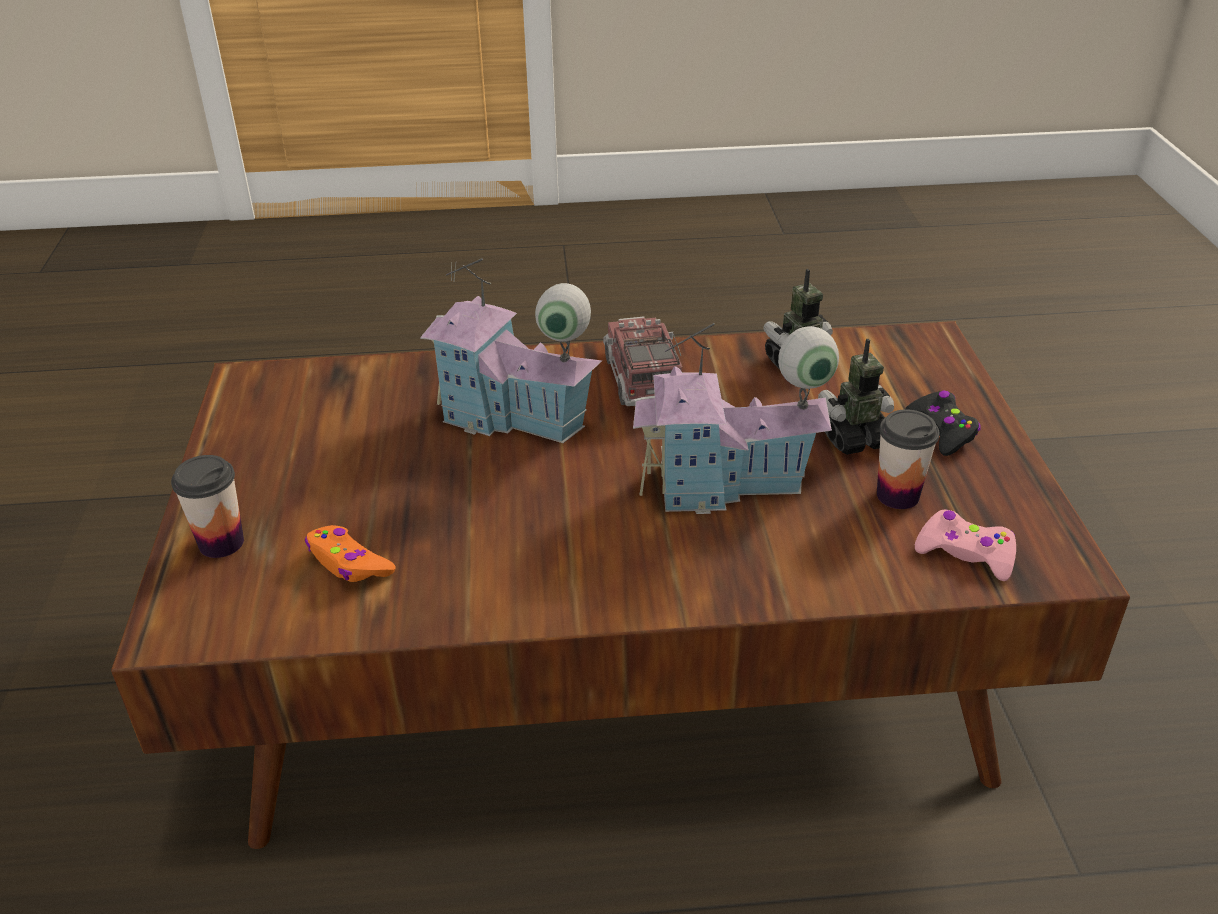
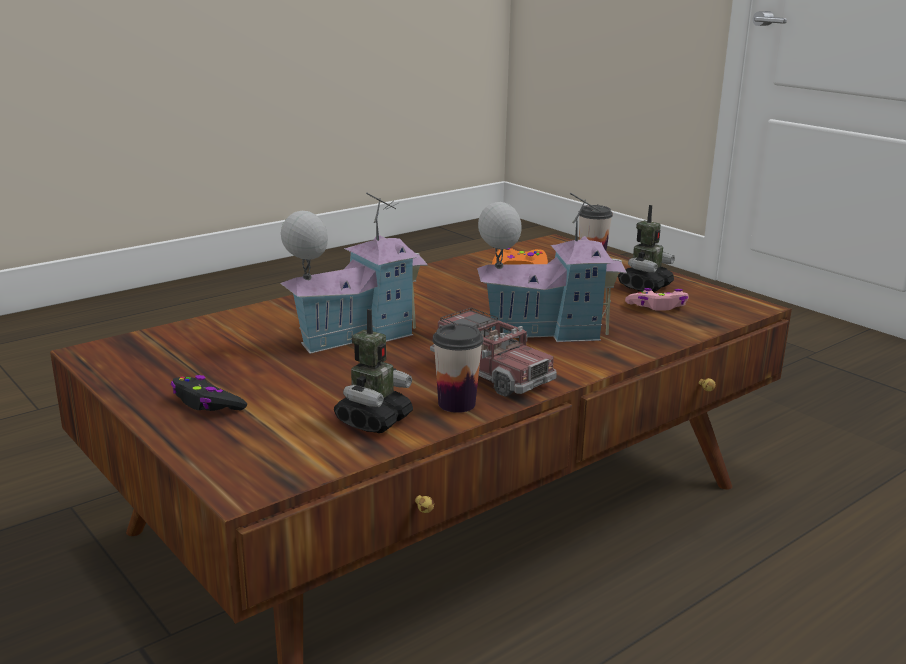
camera: 145 degrees right, 15 degrees down
toy robot [818,339,894,455] -> toy robot moved to [618,205,675,292]
cup [877,409,939,509] -> cup moved to [433,324,483,413]
pink game controller [915,509,1016,581] -> pink game controller moved to [625,288,689,311]

